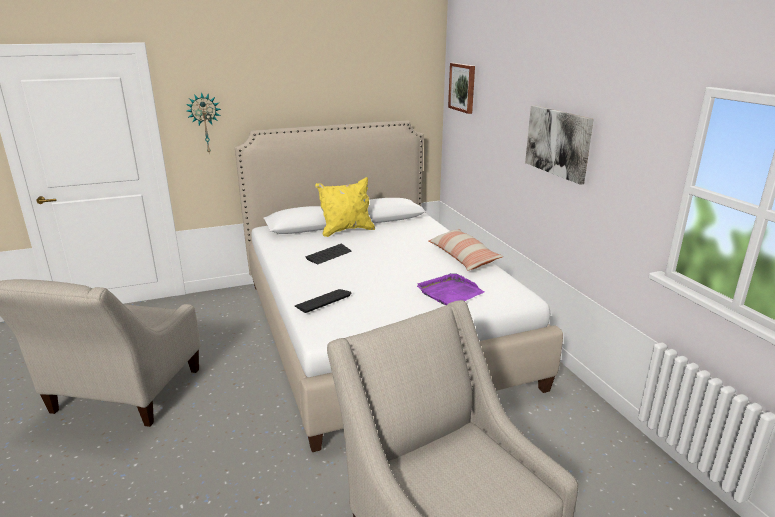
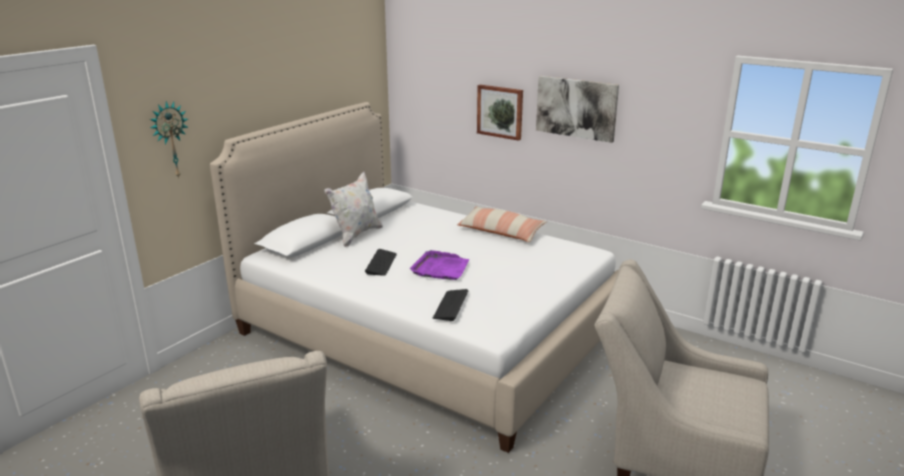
camera: 35 degrees left, 0 degrees up
yellow pillow [315,177,375,237] -> white pillow [325,172,383,247]
purple tray [417,273,485,305] -> purple tray moved to [410,250,469,280]
picture [448,63,475,114] -> picture moved to [477,85,523,141]

